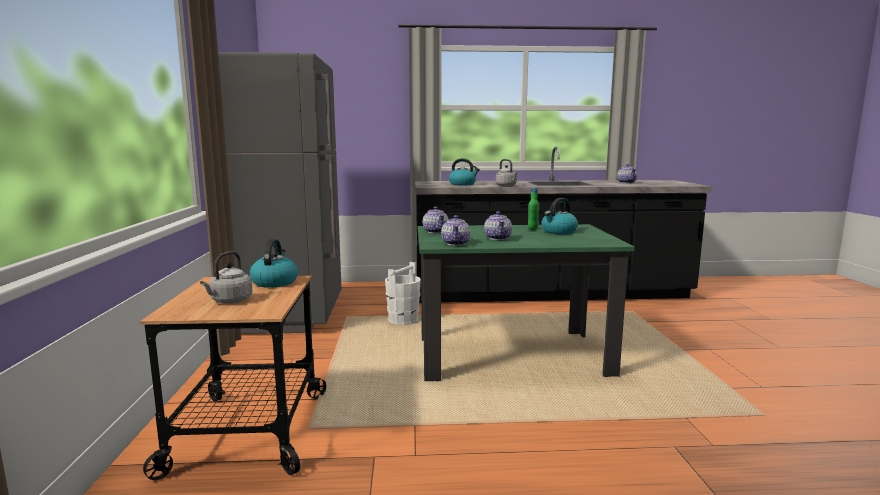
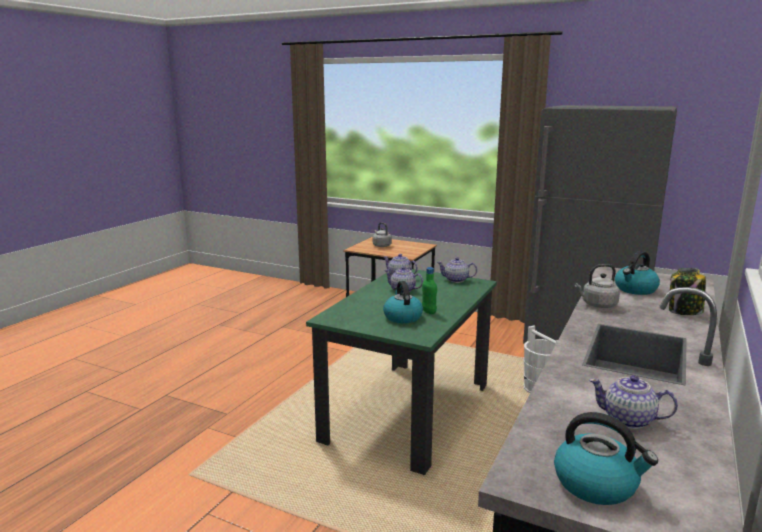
camera: 120 degrees right, 5 degrees up
kettle [250,239,298,288] -> kettle moved to [554,412,658,505]
none -> jar [669,268,706,315]

